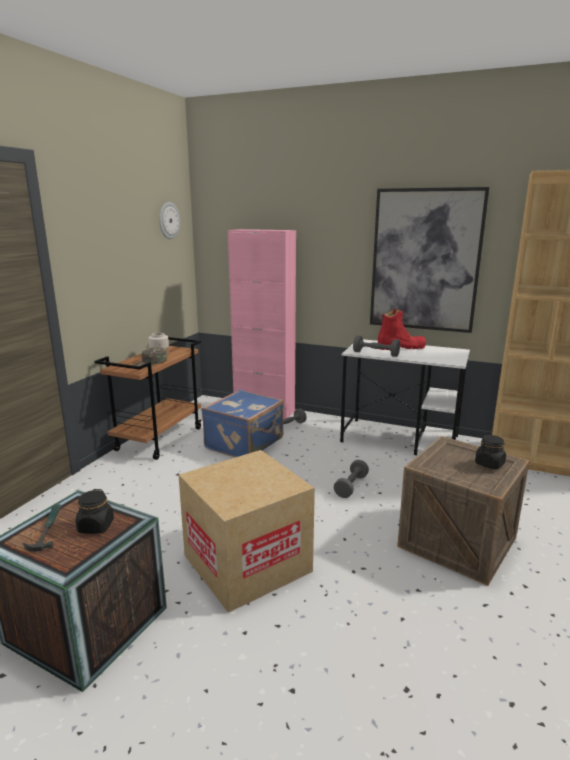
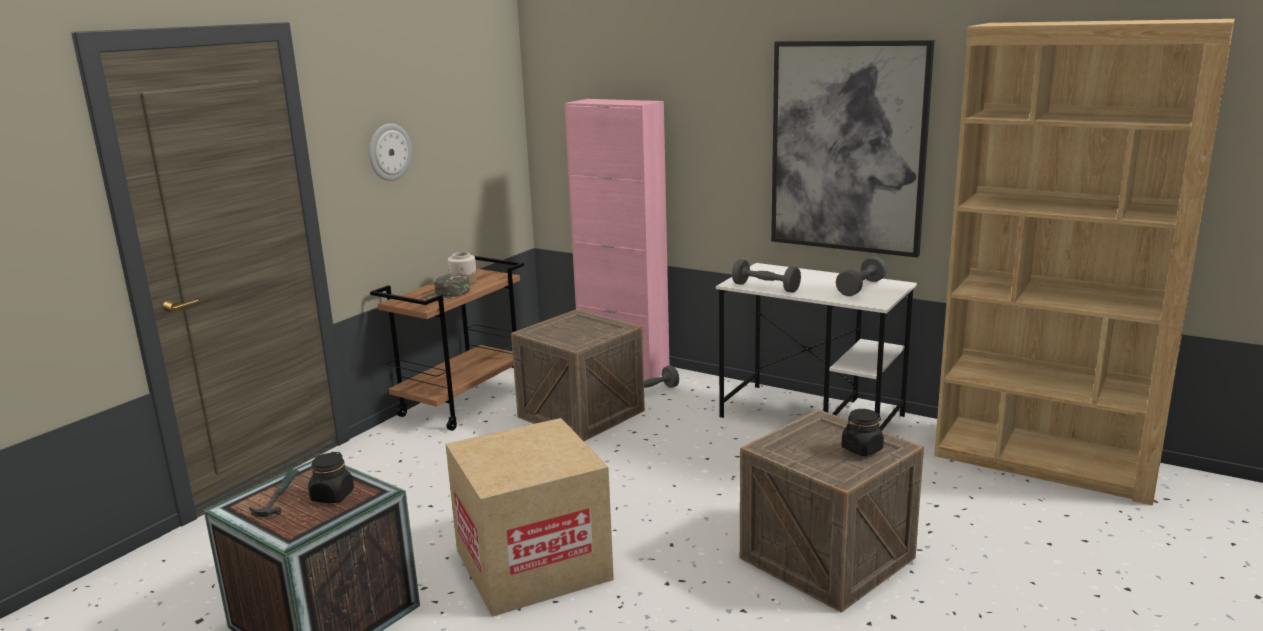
camera: 10 degrees right, 0 degrees up
wall clock [159,202,180,239] -> wall clock moved to [369,123,412,181]
blue suitcase [201,389,284,457] -> crate [511,309,645,441]
grey dumbbell [334,460,369,498] -> grey dumbbell moved to [836,256,887,296]
red boot [378,309,426,350] -> none

